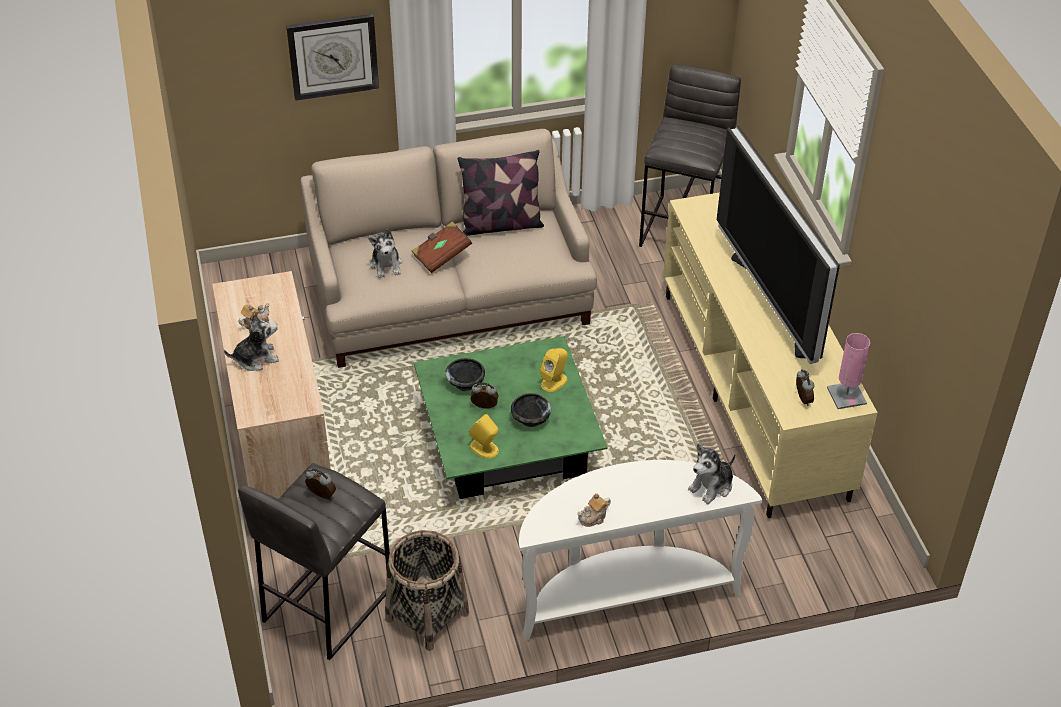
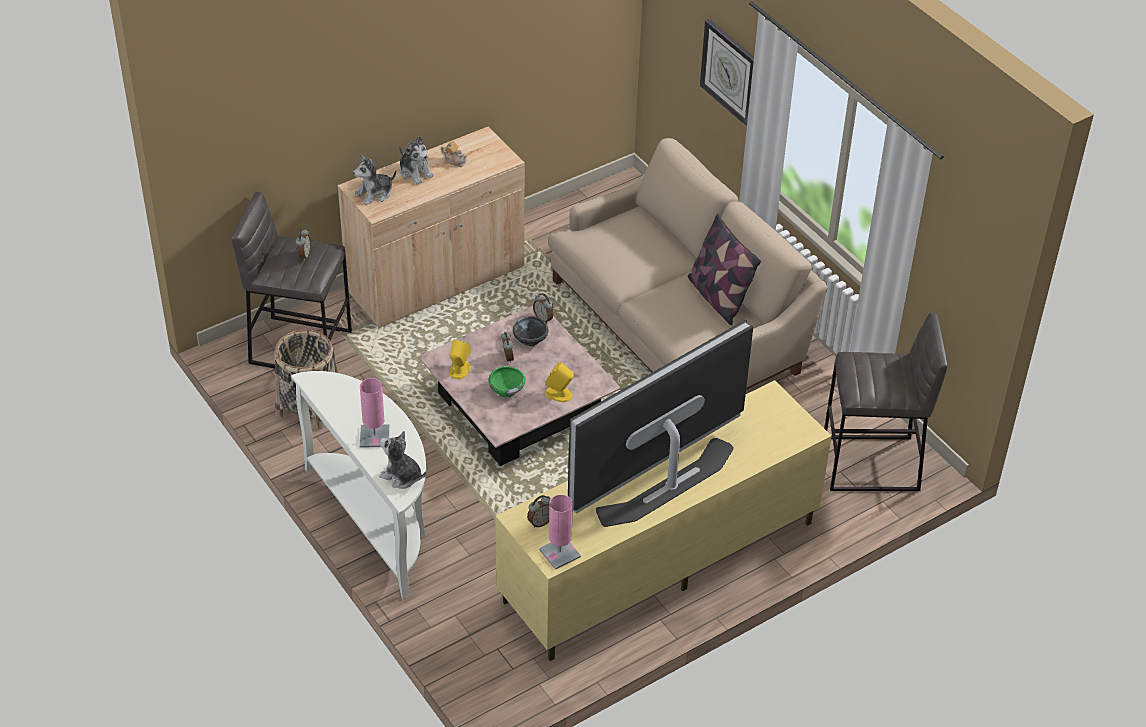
camera: 70 degrees right, 0 degrees up
plush toy [369,229,402,278] -> plush toy moved to [353,155,396,205]
brown book [412,221,472,273] -> none
green coffee table [414,336,608,499] -> pink coffee table [418,306,621,466]
black bowl [511,393,551,427] -> green bowl [489,366,525,397]
teapot [577,493,611,527] -> none
none -> pink table lamp [359,378,390,447]
none -> alarm clock [533,293,553,324]

